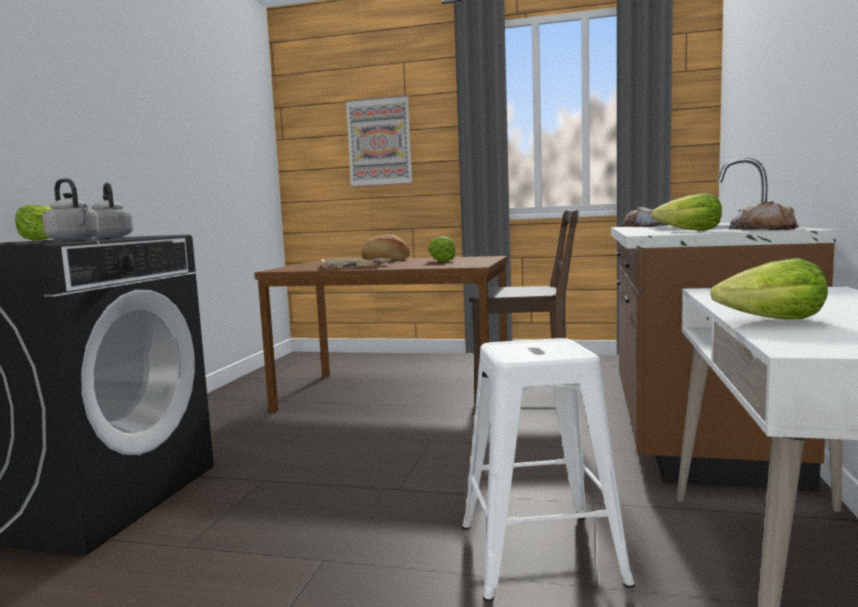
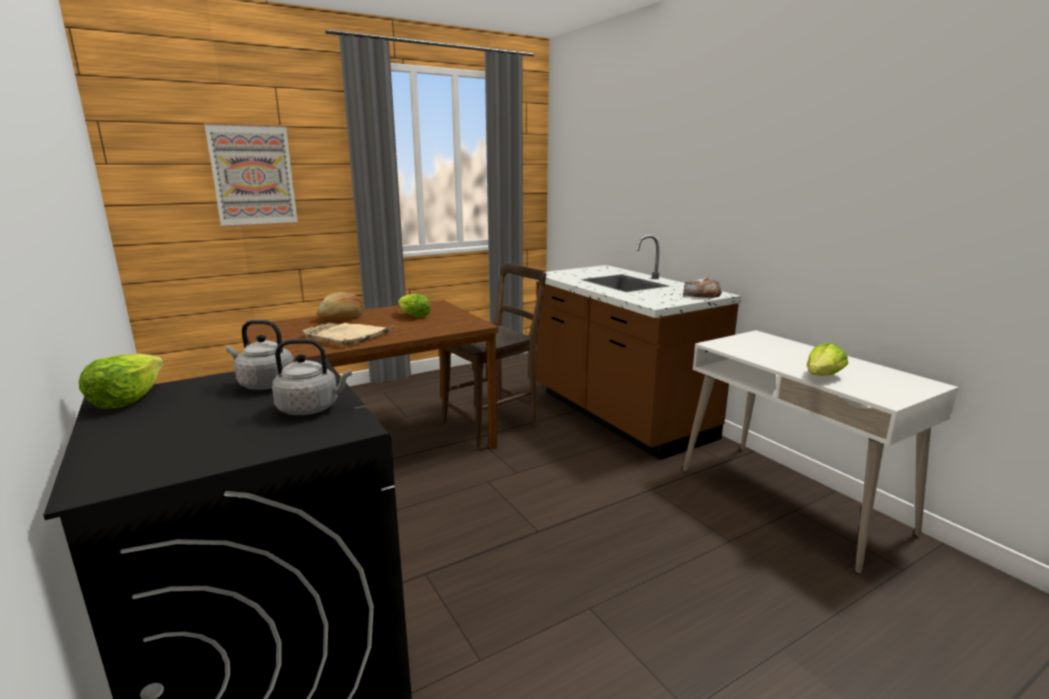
camera: 45 degrees left, 10 degrees up
white stool [462,338,635,602] -> none
bread [621,207,667,227] -> none
lettuce [651,193,722,231] -> none

